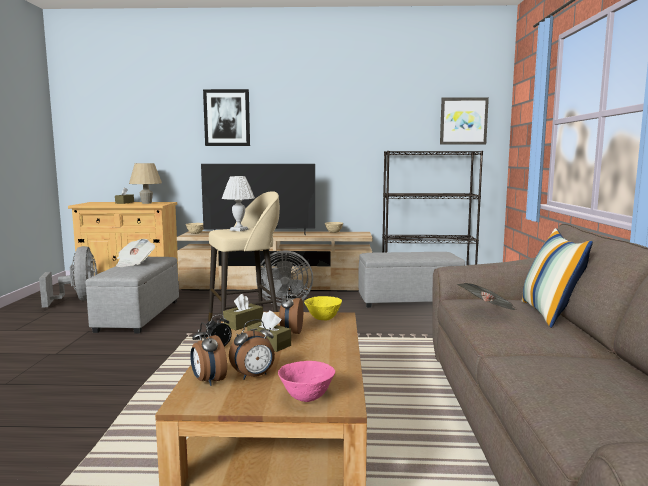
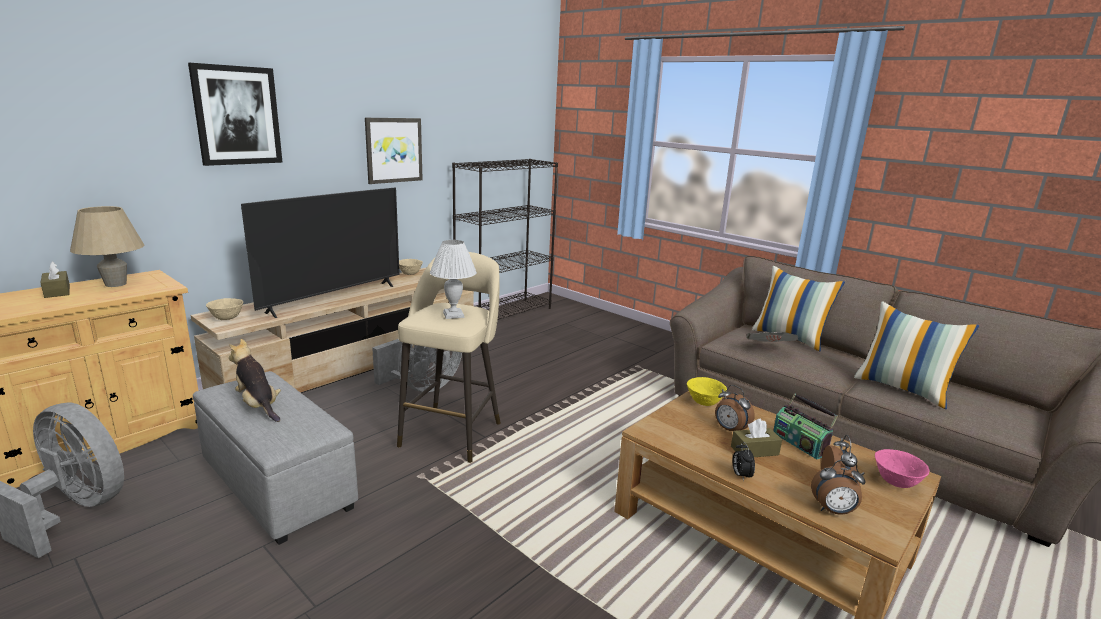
camera: 50 degrees left, 10 degrees up
newspaper [116,239,155,267] -> plush toy [229,339,281,422]
brown tissue box [223,294,263,330] -> none
grey ottoman [358,252,465,308] -> none
picture [440,97,489,145] -> picture moved to [365,118,423,184]
none -> radio [773,393,838,459]
none -> pillow [854,301,979,409]

